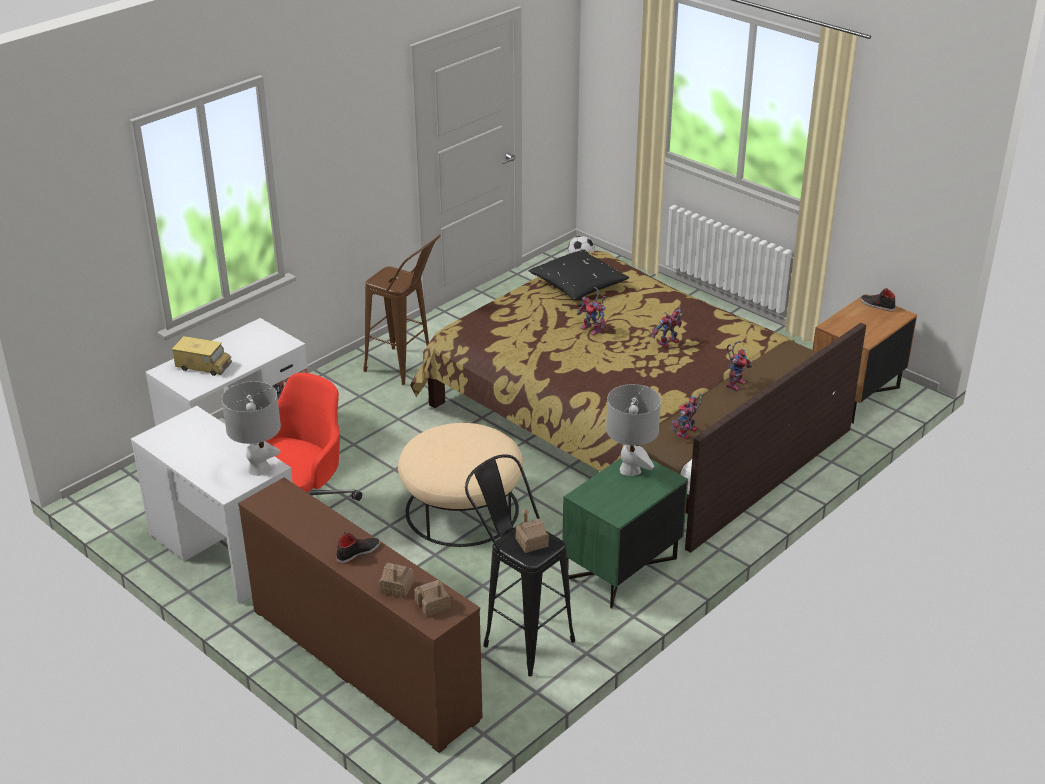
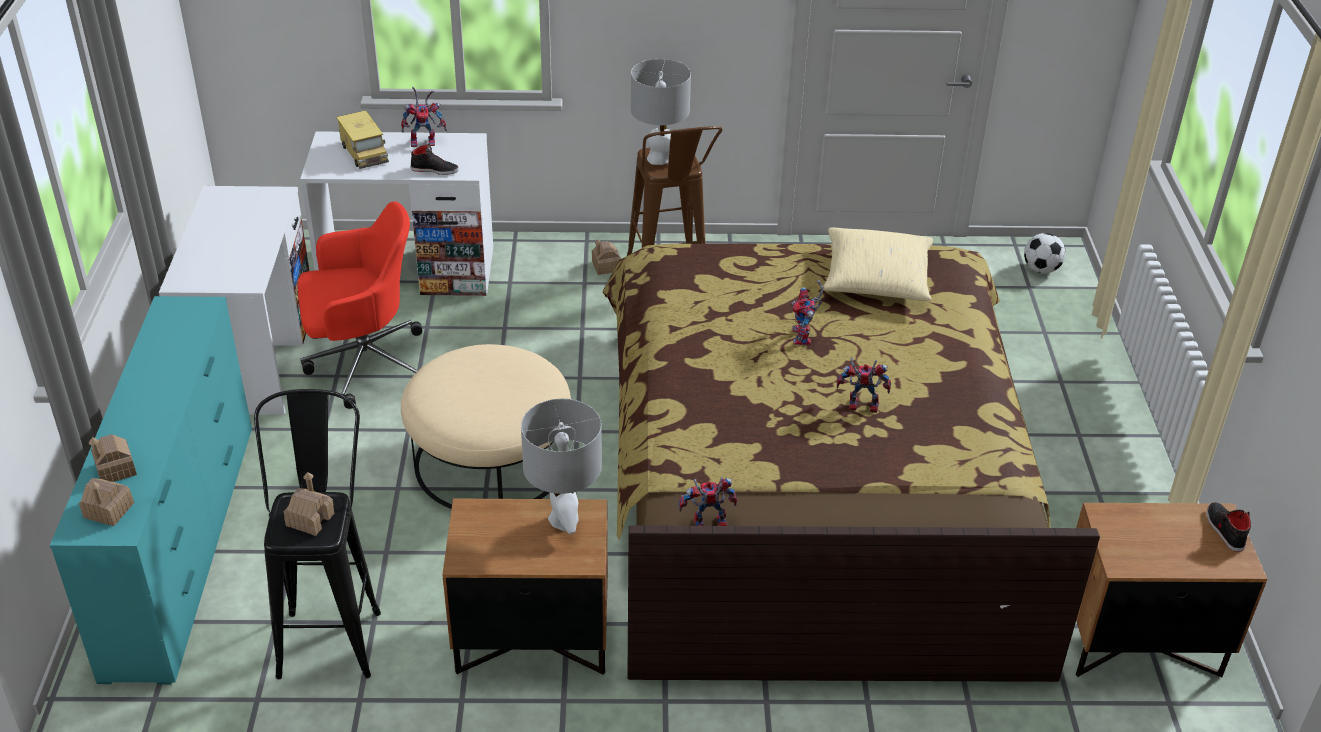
camera: 45 degrees right, 5 degrees up
grey table lamp [222,381,281,476] -> grey table lamp moved to [631,59,691,165]
brown dresser [238,478,483,753] -> turquoise dresser [50,296,252,684]
black shoe [337,532,380,564] -> black shoe moved to [411,143,459,175]
black pillow [529,249,629,300] -> beige pillow [823,227,933,301]
green nightstand [562,458,688,608] -> brown nightstand [442,498,608,675]
toy robot [726,341,752,391] -> toy robot moved to [401,87,447,147]
none -> toy house [592,240,621,275]

